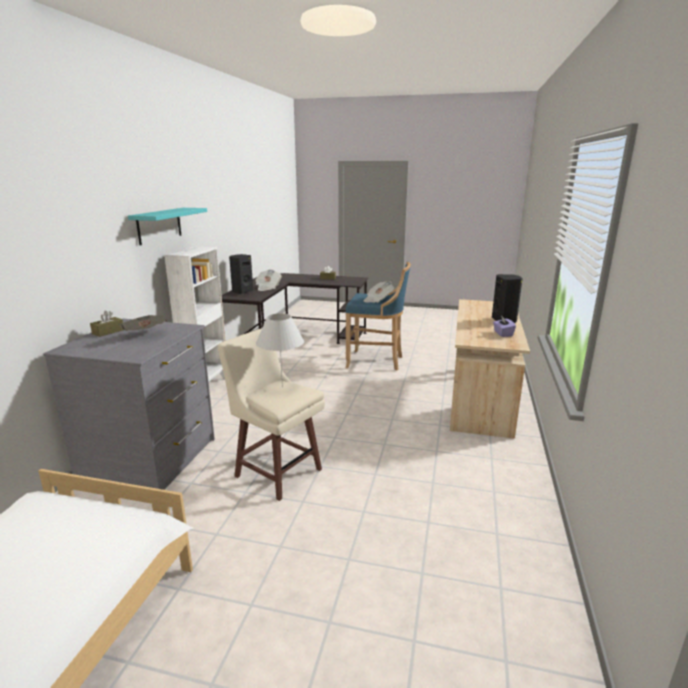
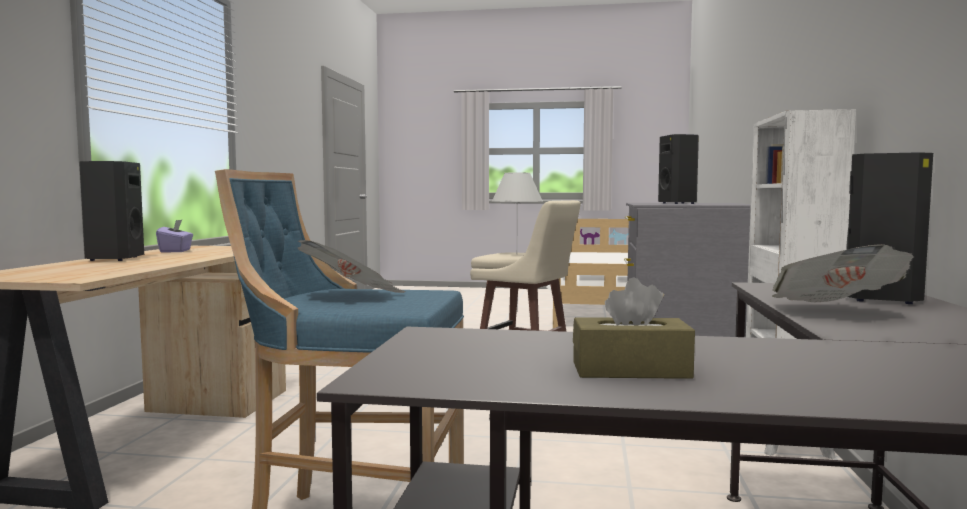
camera: 175 degrees right, 15 degrees down
brown tissue box [90,311,123,337] -> none
newspaper [119,315,167,331] -> black speaker [658,134,699,204]
turquoise shelf [128,208,207,245] -> none

